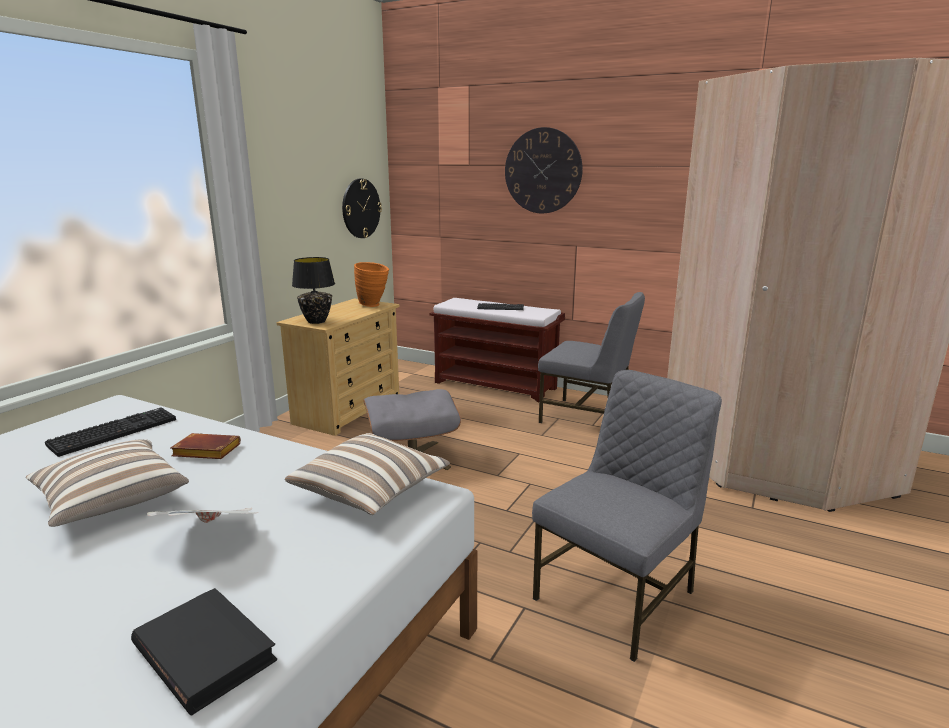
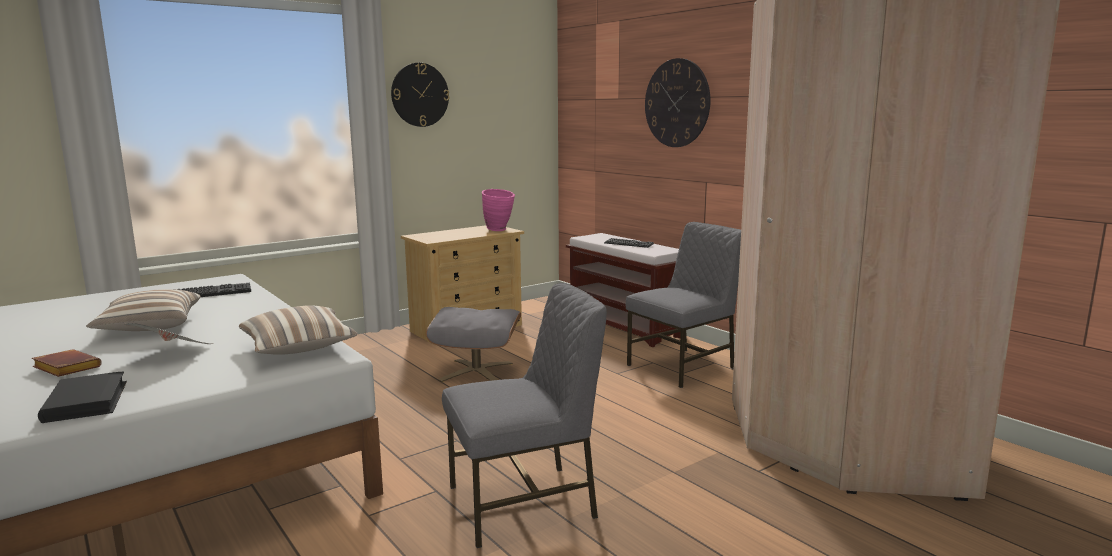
camera: 25 degrees right, 5 degrees down
brown book [170,433,241,459] -> brown book moved to [32,349,102,377]
black table lamp [292,257,335,324] -> none
wall clock [342,179,382,238] -> wall clock moved to [391,63,450,127]
orange vase [354,262,389,307] -> pink vase [482,189,515,231]
grey chair [538,292,645,423] -> grey chair turned 90 degrees counterclockwise [626,222,741,388]

